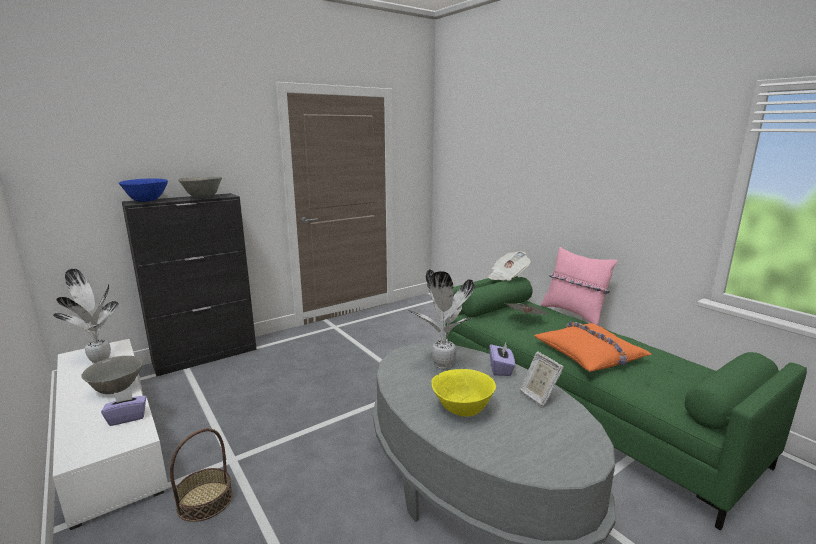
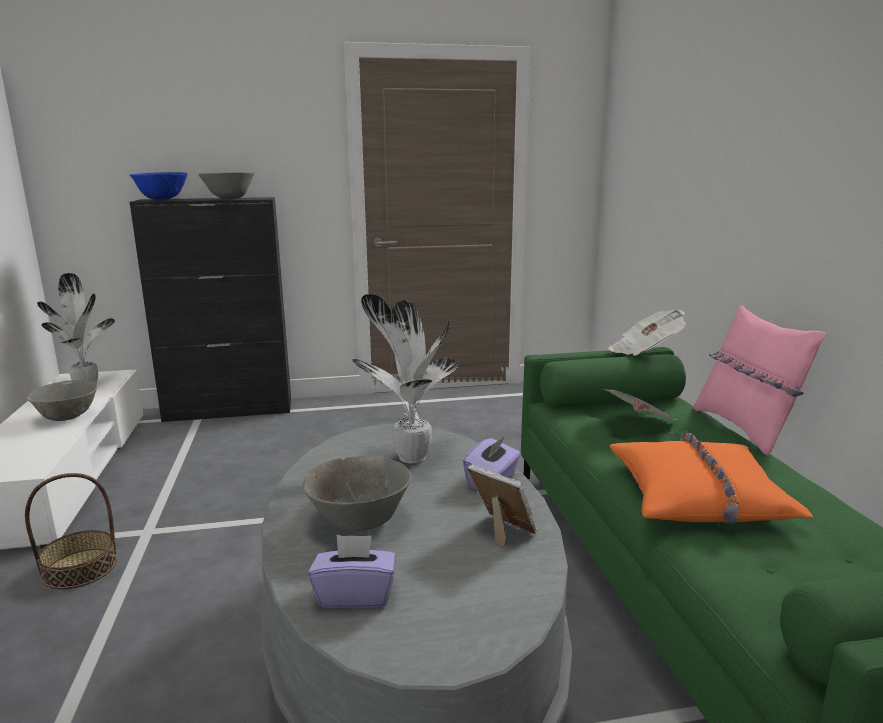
camera: 25 degrees right, 0 degrees up
purple tissue box [101,390,146,426] -> purple tissue box moved to [308,535,396,608]
yellow bowl [431,369,496,417] -> grey bowl [303,456,411,531]
picture frame [520,351,564,407] -> picture frame turned 135 degrees clockwise [467,464,537,548]

